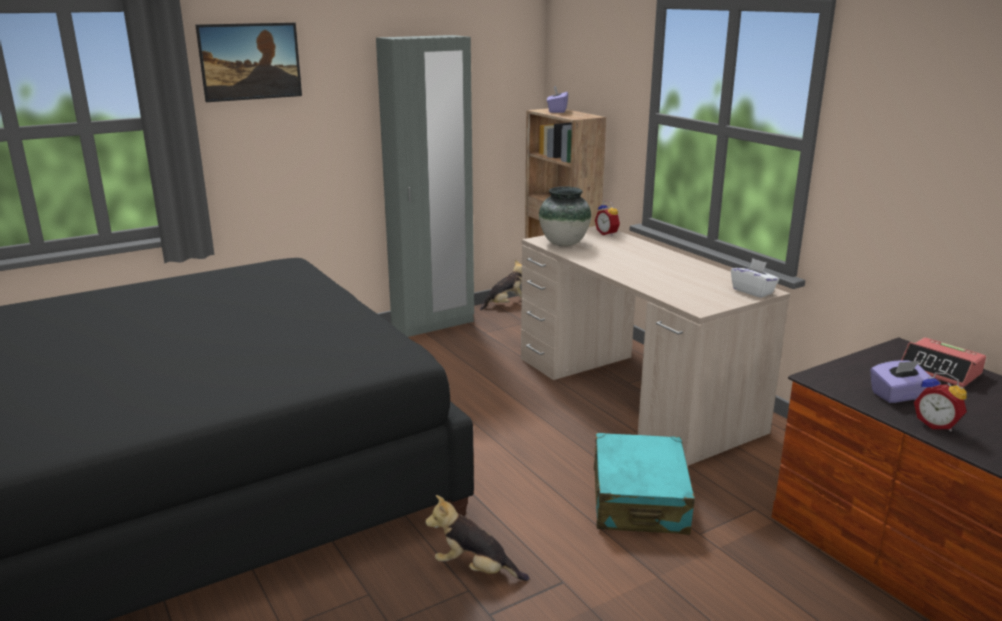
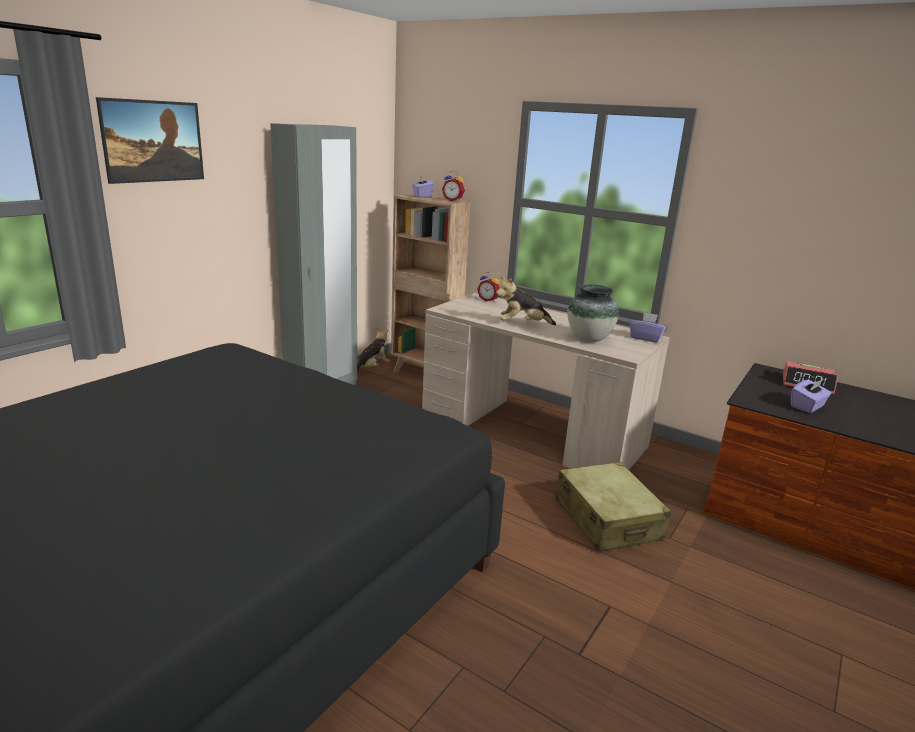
camera: 25 degrees left, 0 degrees up
plush toy [425,495,529,581] -> plush toy moved to [496,276,556,325]
vase [539,187,591,246] -> vase moved to [567,285,619,342]
turquoise suitcase [594,433,695,535] -> beige suitcase [555,462,671,552]
white tissue box [731,258,779,298] -> purple tissue box [630,312,666,343]
alarm clock [914,373,967,432] -> alarm clock moved to [442,171,465,202]

